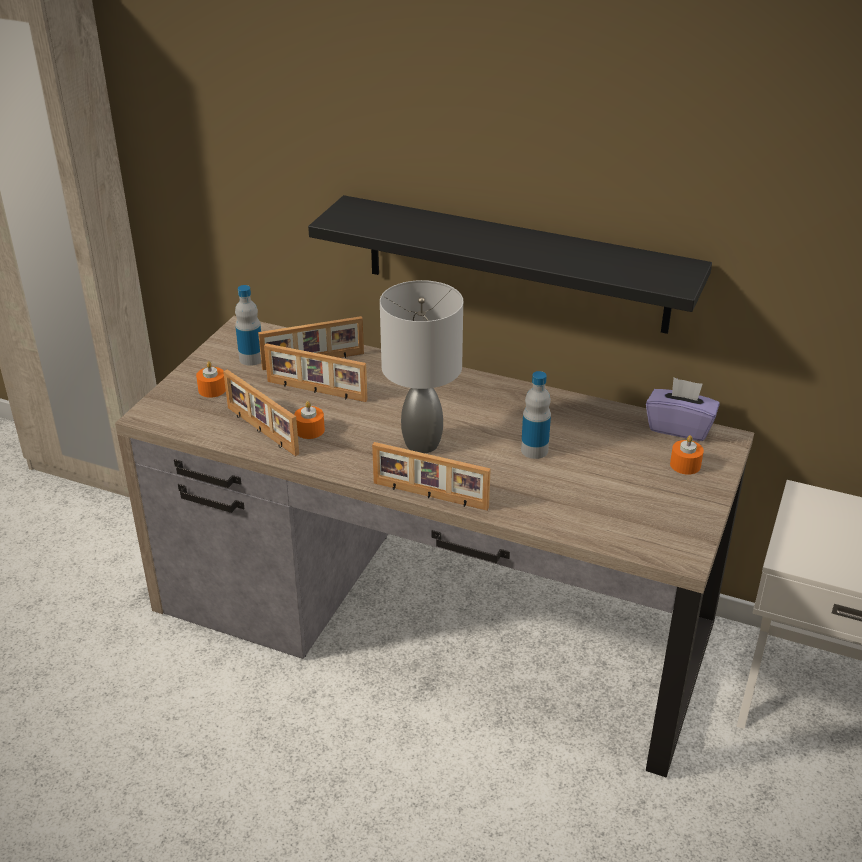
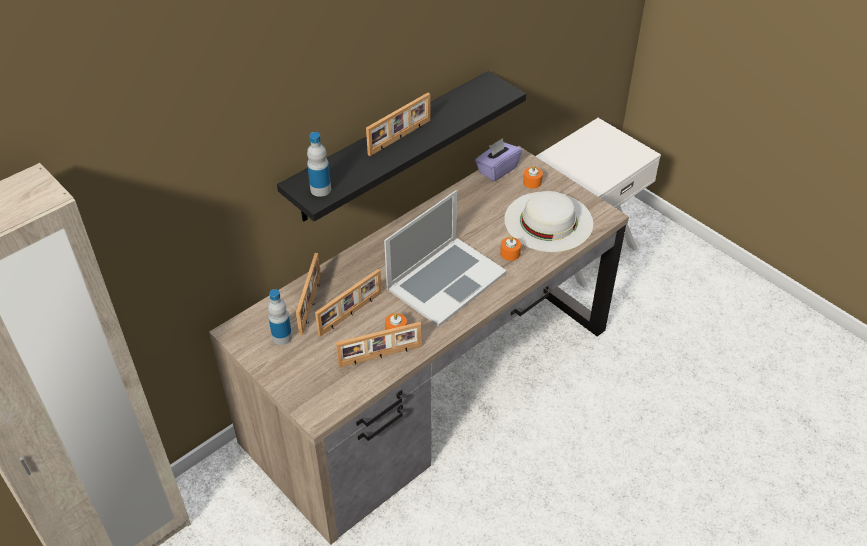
camera: 65 degrees left, 10 degrees up
orange candle [196,361,226,398] -> orange candle moved to [500,236,521,261]
picture frame [372,442,491,511] -> picture frame moved to [366,93,431,156]
grey table lamp [380,280,463,453] -> laptop [384,190,507,327]
bottle [521,371,551,459] -> bottle moved to [307,132,331,197]
none -> white hat [504,191,593,252]

